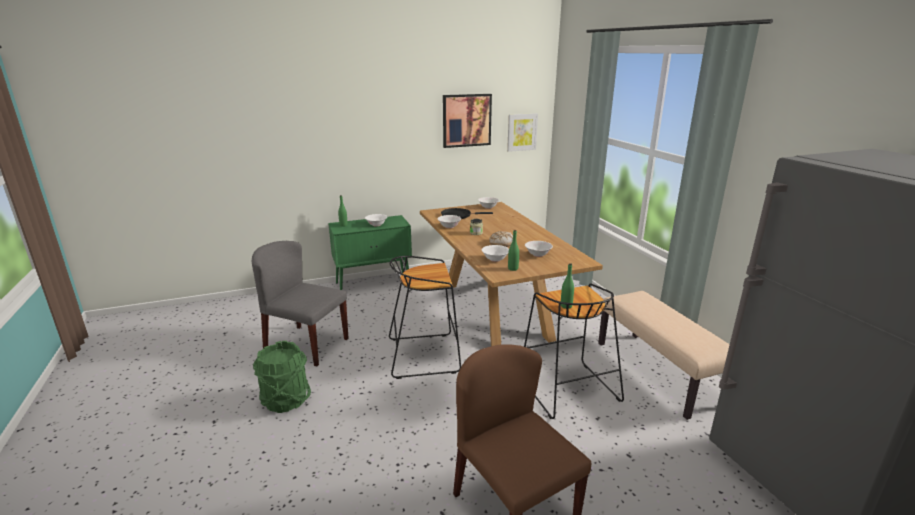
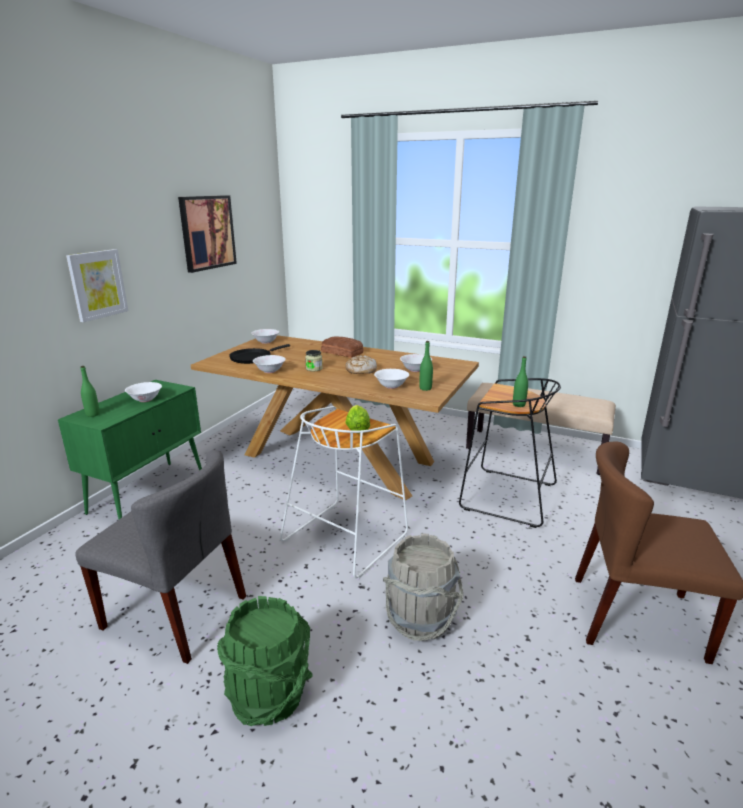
camera: 45 degrees left, 0 degrees up
grey chair [252,241,349,367] -> grey chair turned 135 degrees counterclockwise [75,450,246,664]
black stool [389,256,461,379] -> white stool [280,406,408,578]
picture [507,113,538,152] -> picture moved to [66,249,128,322]
none -> bread [321,336,364,358]
none -> lettuce [346,405,370,434]
none -> grey bucket [383,533,463,641]

